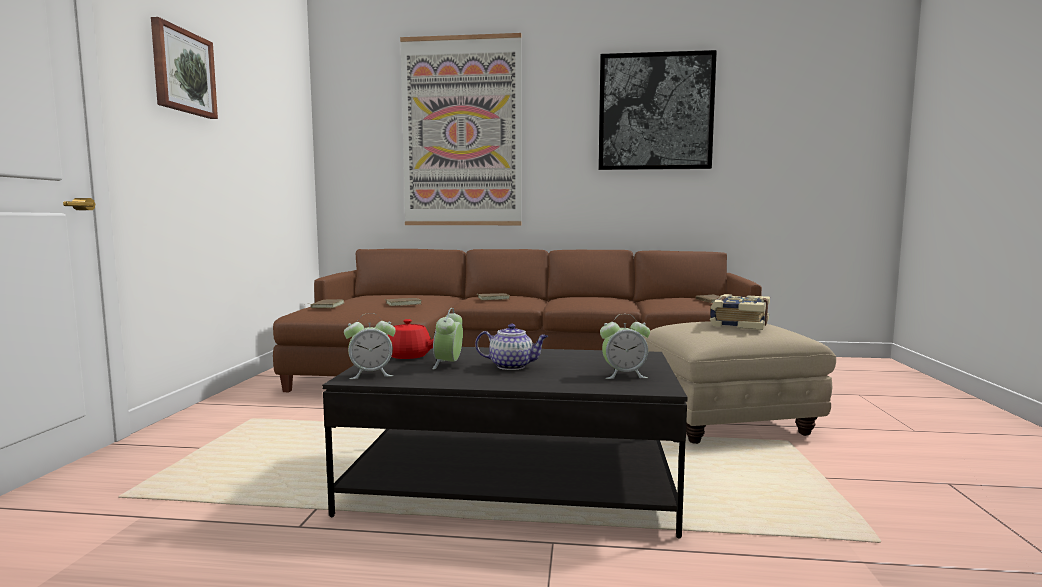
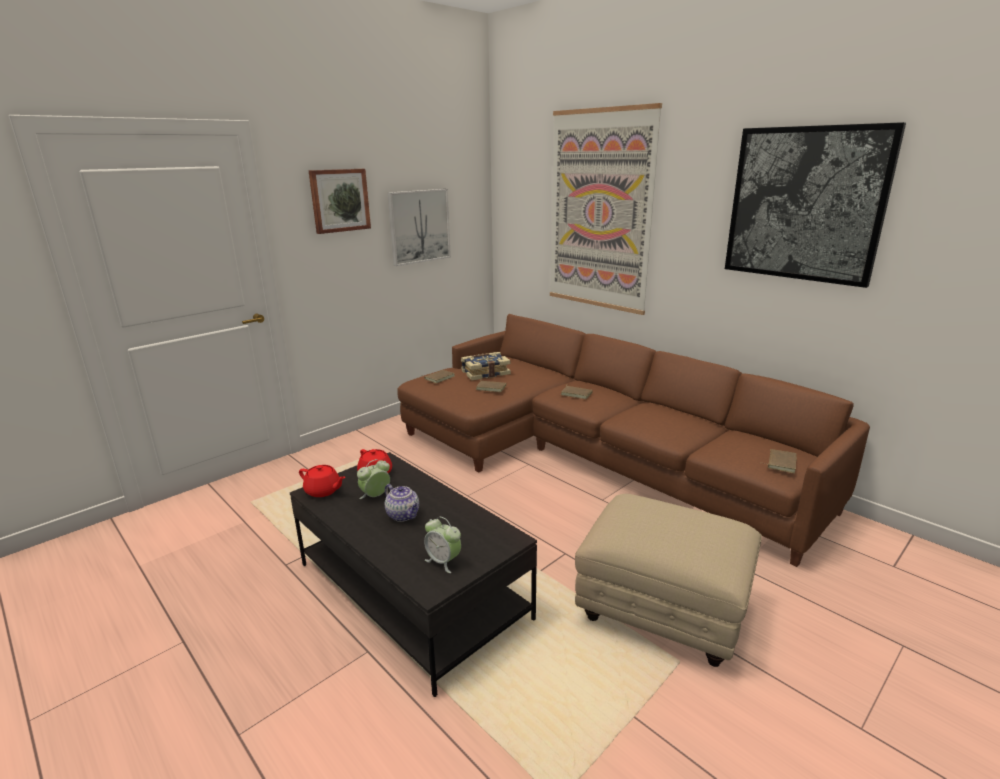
camera: 40 degrees right, 15 degrees up
alarm clock [344,313,396,379] -> red teapot [299,465,346,497]
book [710,294,770,330] -> book moved to [461,352,511,380]
none -> picture [388,189,451,266]

